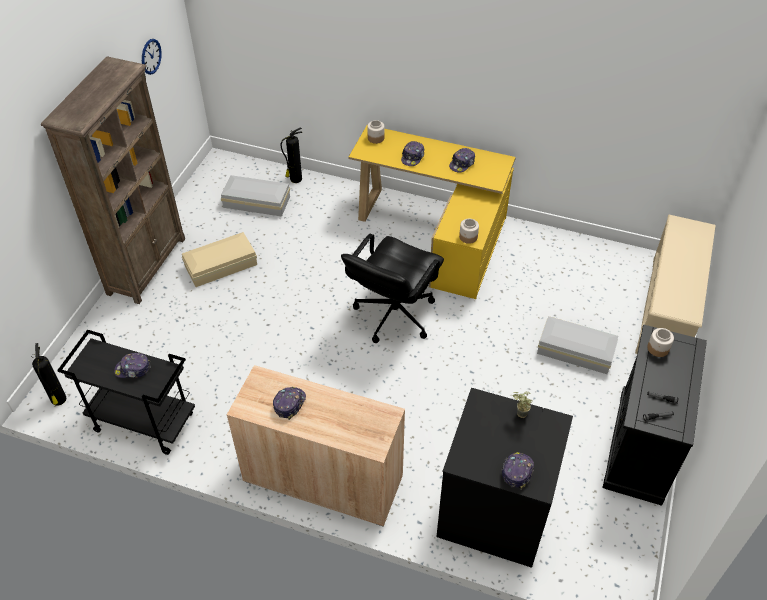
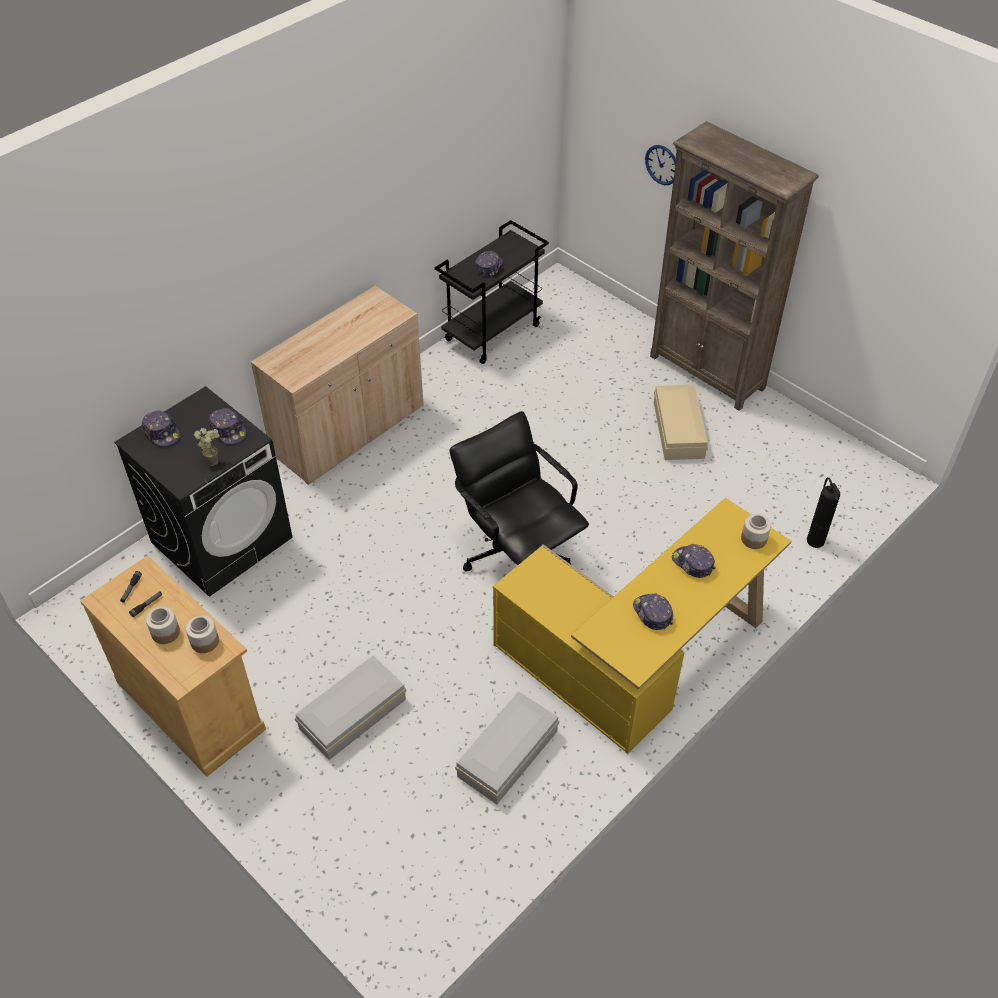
camera: 115 degrees right, 0 degrees up
fire extinguisher [31,343,66,406] -> none
wall clock [142,39,162,75] -> wall clock moved to [645,145,676,185]
white storage box [221,175,290,217] -> white storage box moved to [455,691,559,805]
cap [273,387,306,420] -> cap moved to [209,408,246,444]
jar [459,219,479,244] -> jar moved to [146,606,180,644]
black cabinet [602,324,707,506] -> beige cabinet [80,555,266,777]
beige shoe rack [635,215,716,354] -> none

